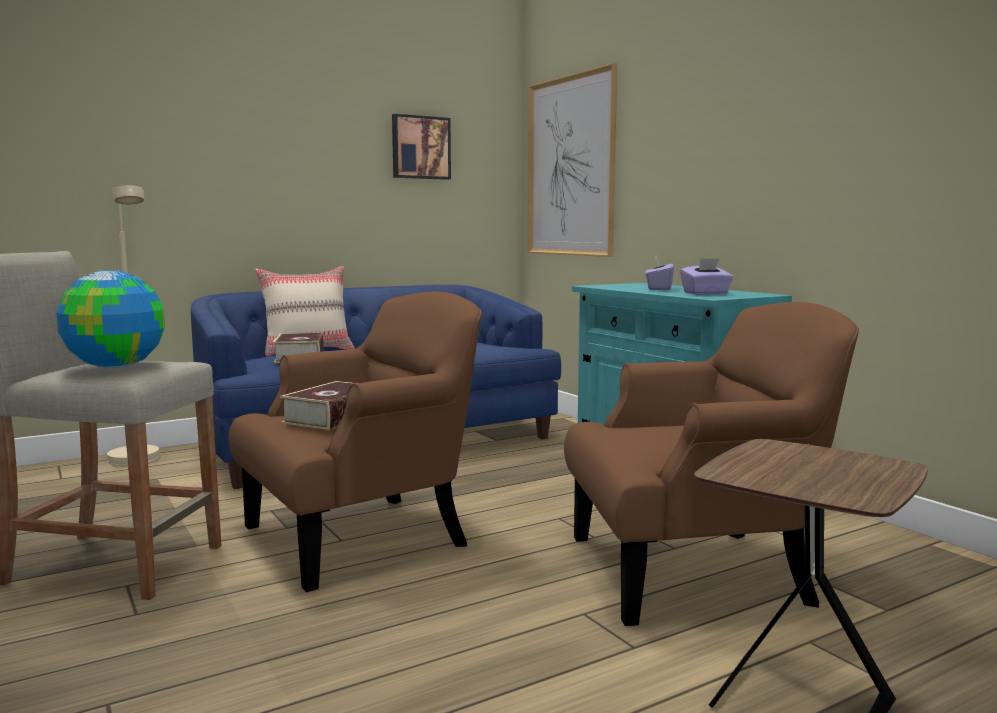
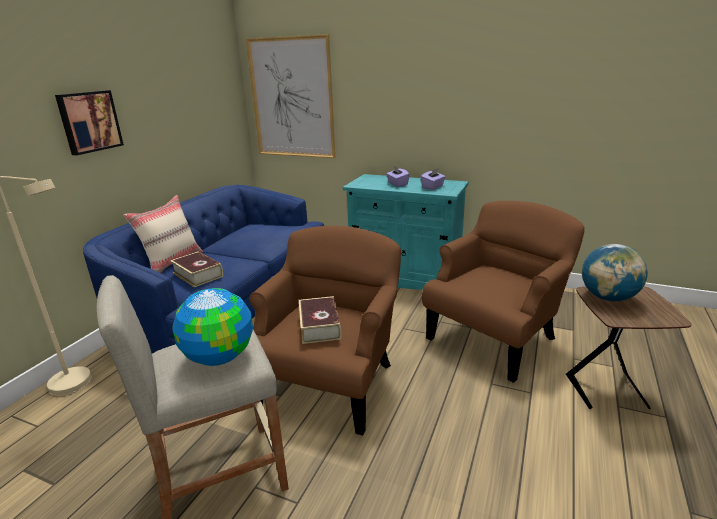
camera: 35 degrees left, 15 degrees up
picture [392,114,451,180] -> picture moved to [55,90,124,155]
none -> globe [582,244,648,301]

